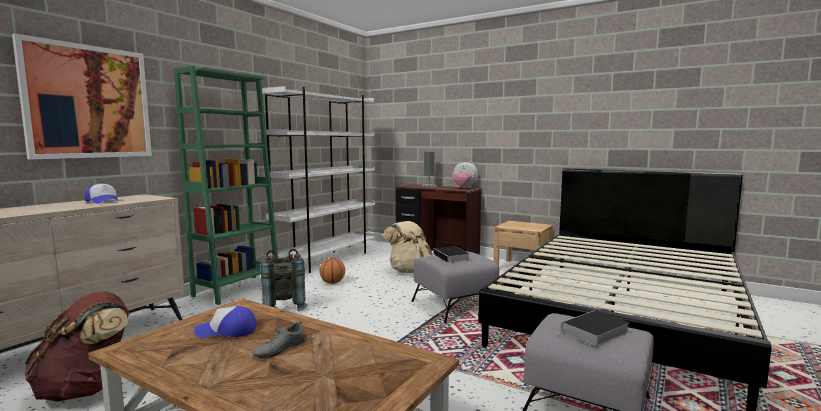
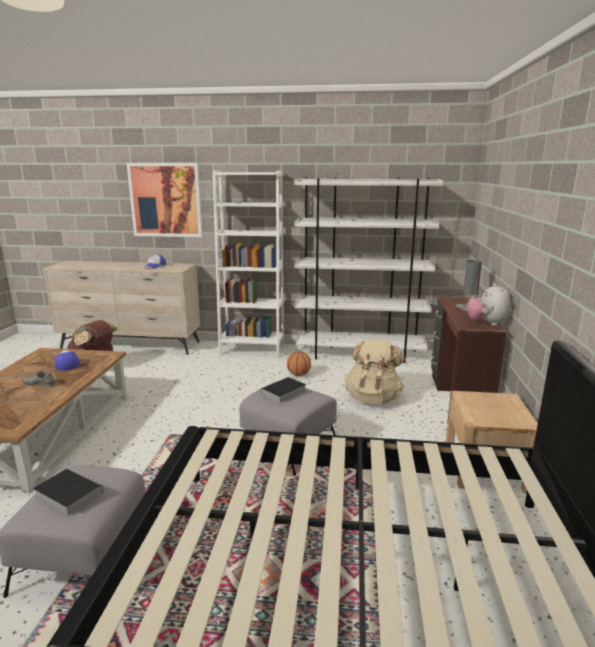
camera: 65 degrees right, 10 degrees up
green bookcase [174,66,278,305] -> white bookcase [213,170,284,358]
grey backpack [261,249,308,311] -> none

